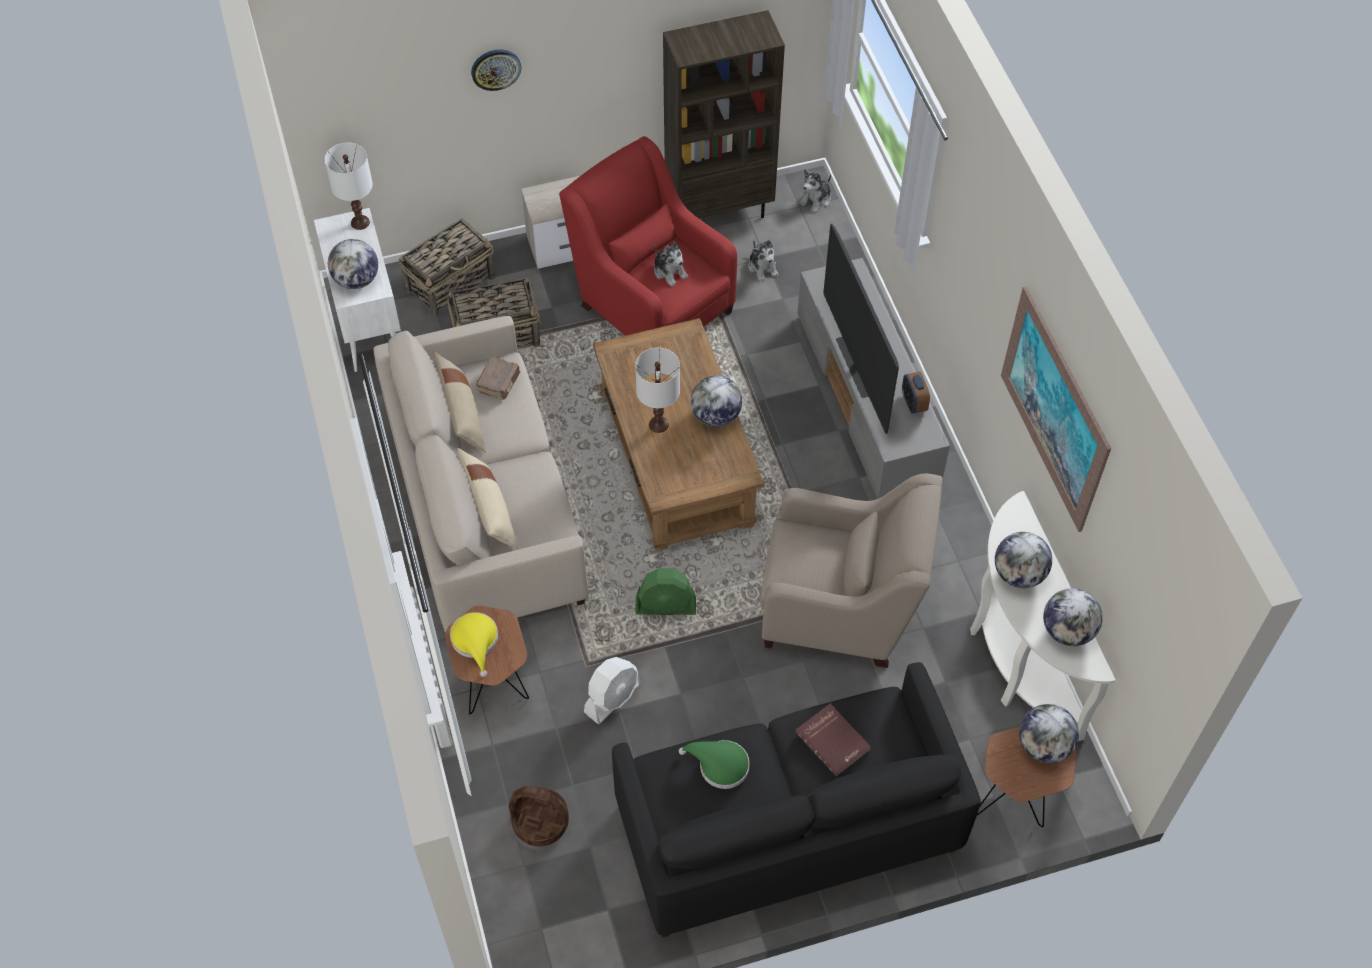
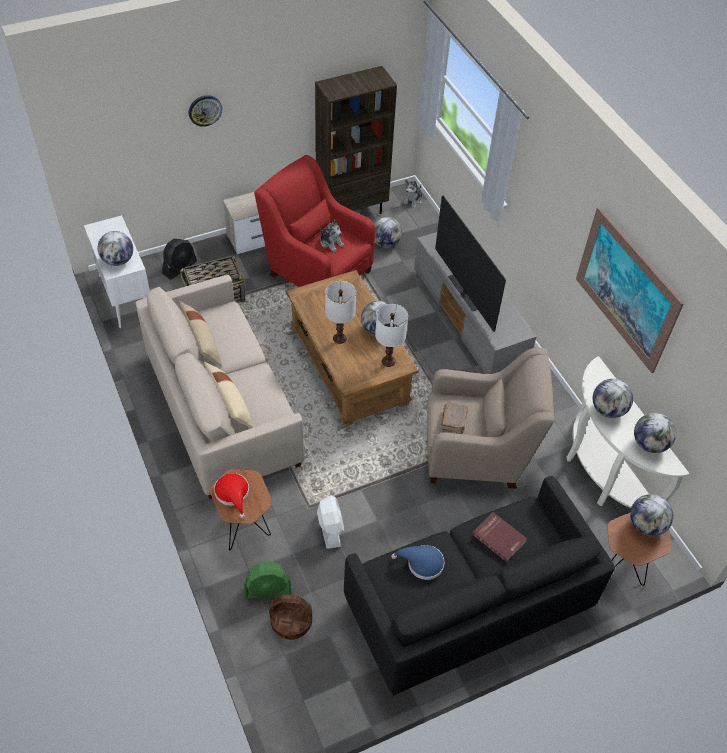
camera: 10 degrees left, 5 degrees down
white table lamp [325,143,373,230] -> white table lamp moved to [375,304,408,367]
basket [399,218,495,317] -> black fan [162,239,197,280]
yellow hat [450,612,498,677] -> red hat [214,473,249,518]
brown book [476,357,520,400] -> brown book moved to [441,402,468,434]
white fan [584,657,641,724] -> white fan turned 45 degrees counterclockwise [317,496,344,549]
green fan [635,568,696,615] -> green fan moved to [244,561,292,599]
green hat [679,740,750,789] -> blue hat [391,545,445,580]
plush toy [748,240,778,281] -> globe [374,217,402,248]
alarm clock [902,371,930,414] -> none

